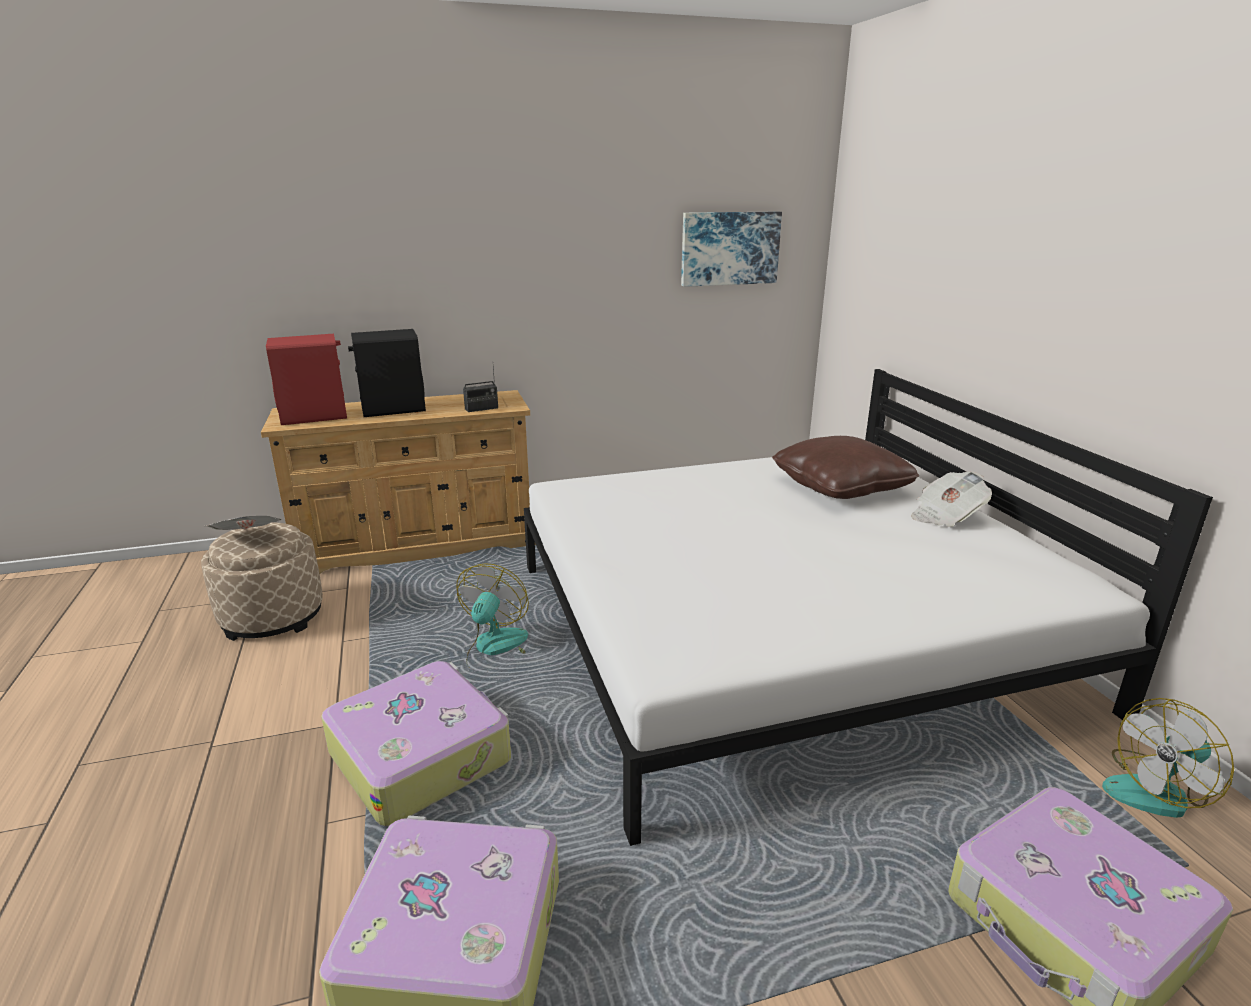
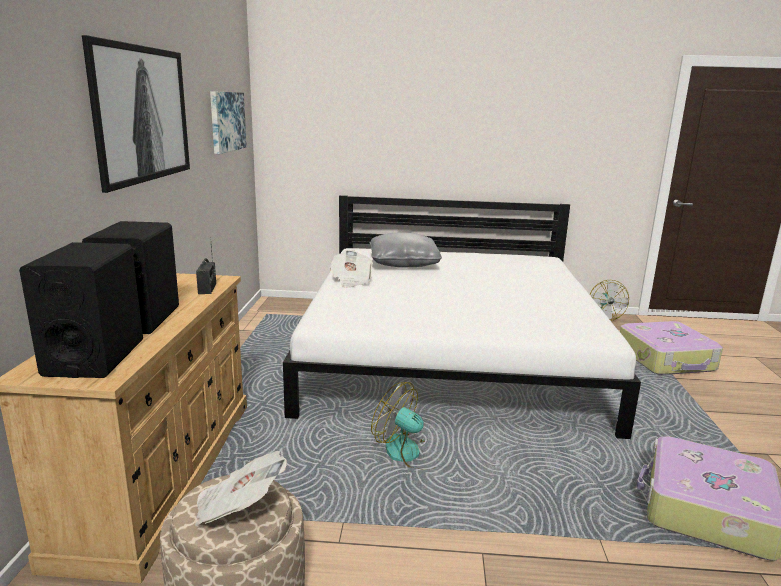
camera: 70 degrees left, 5 degrees down
red speaker [266,334,347,425] -> black speaker [19,242,143,378]
suitcase [321,661,511,826] -> none
brown pillow [772,436,919,499] -> grey pillow [370,232,442,268]
newspaper [911,472,992,527] -> newspaper moved to [330,250,373,288]
none -> picture [82,35,190,193]

